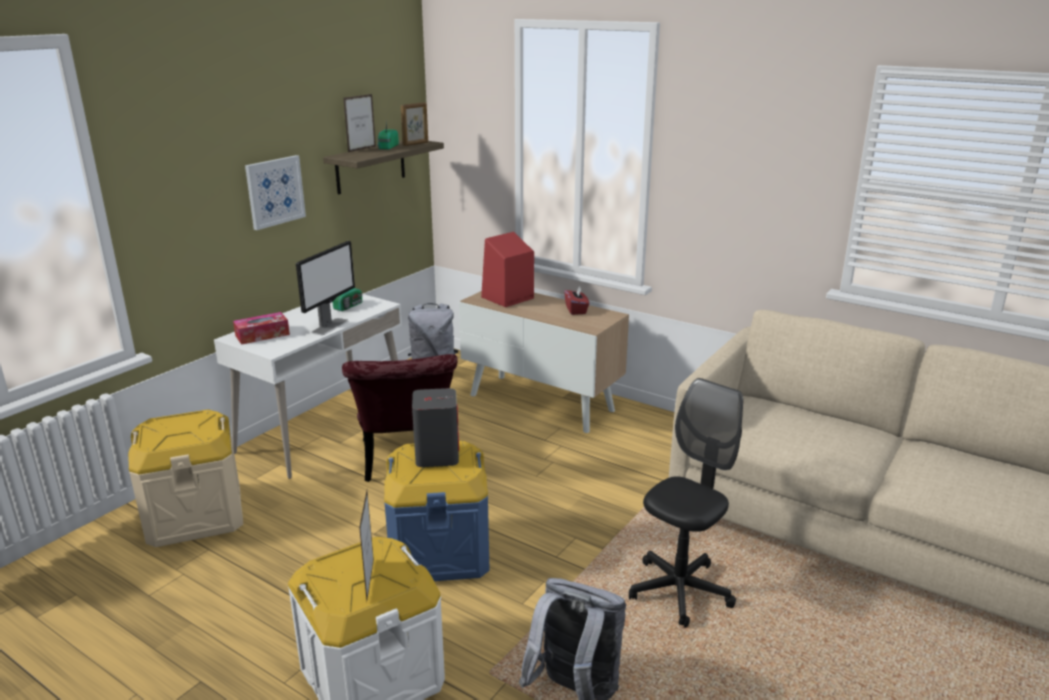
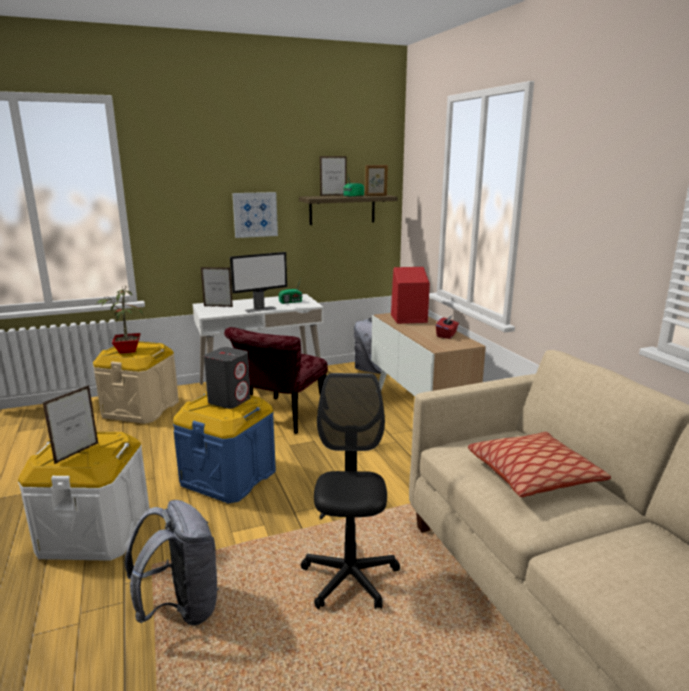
camera: 35 degrees right, 5 degrees down
tissue box [233,312,290,345] -> picture frame [201,267,233,307]
black office chair [629,378,743,628] -> black office chair turned 75 degrees counterclockwise [301,373,400,609]
none -> potted plant [96,286,144,353]
none -> pillow [468,432,611,497]

